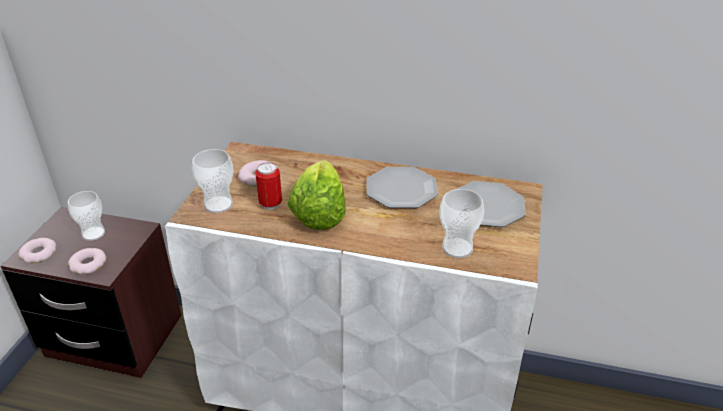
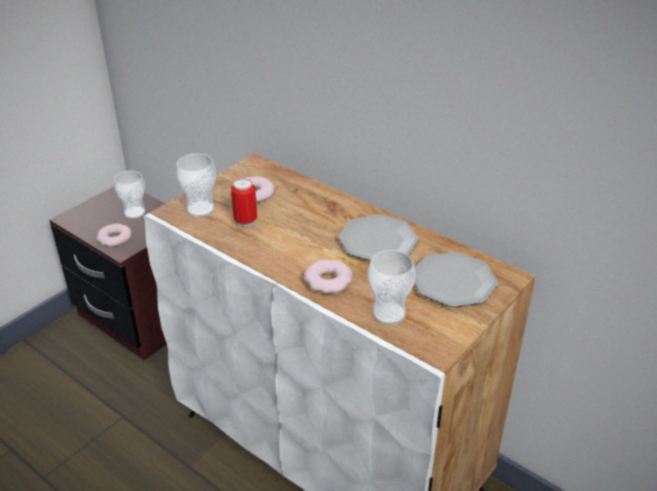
camera: 25 degrees right, 0 degrees up
donut [18,238,57,263] -> donut moved to [304,259,353,294]
lettuce [287,160,346,230] -> none

